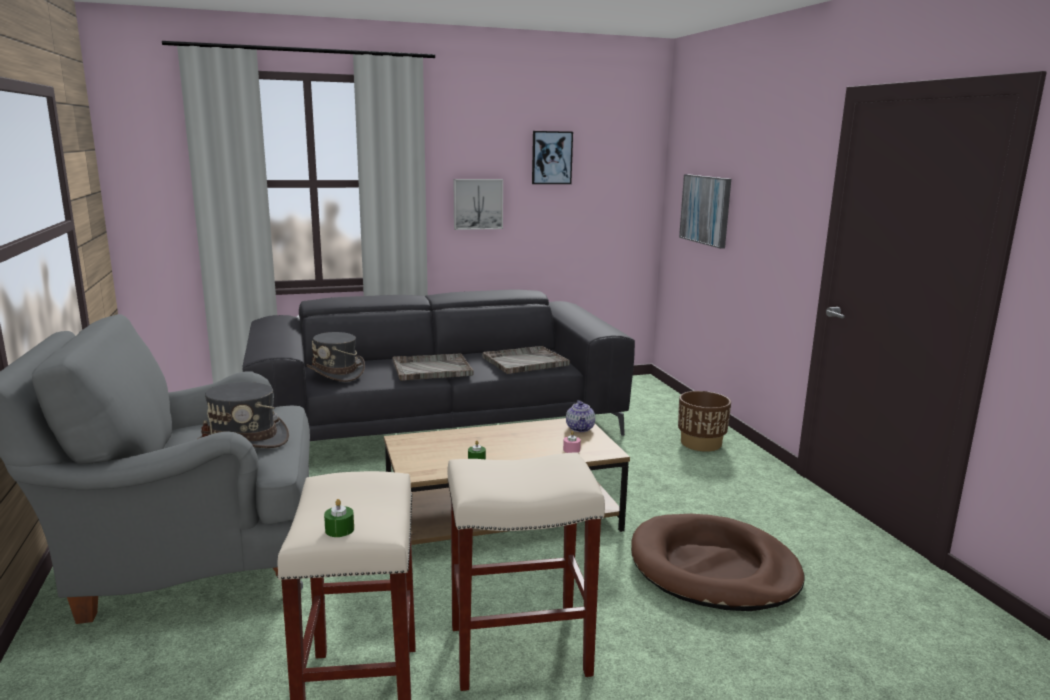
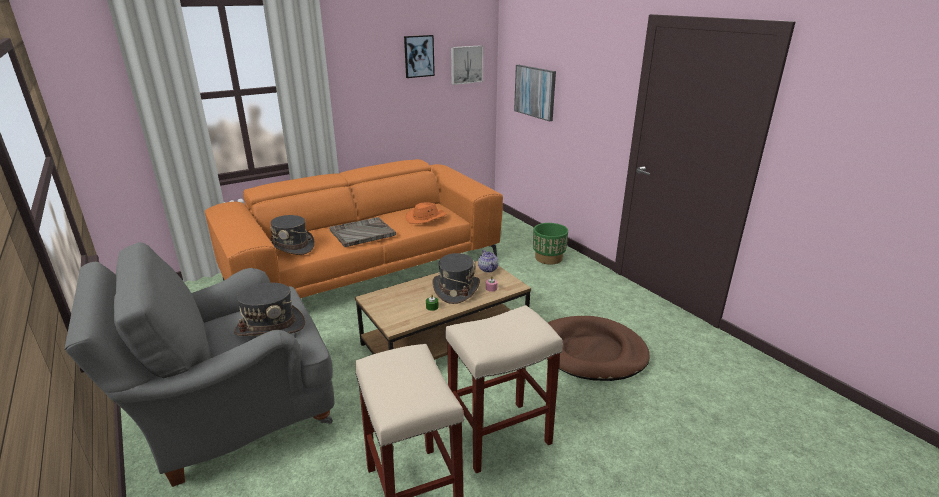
camera: 15 degrees left, 10 degrees up
grey sofa [242,290,635,441] -> orange sofa [205,159,503,298]
green candle [324,499,354,537] -> none
picture [454,179,503,230] -> picture moved to [451,45,483,85]
grey tray [483,346,570,374] -> orange hat [406,202,447,224]
brown planter [678,391,731,452] -> green planter [533,223,568,265]
none -> grey hat [432,253,480,304]

